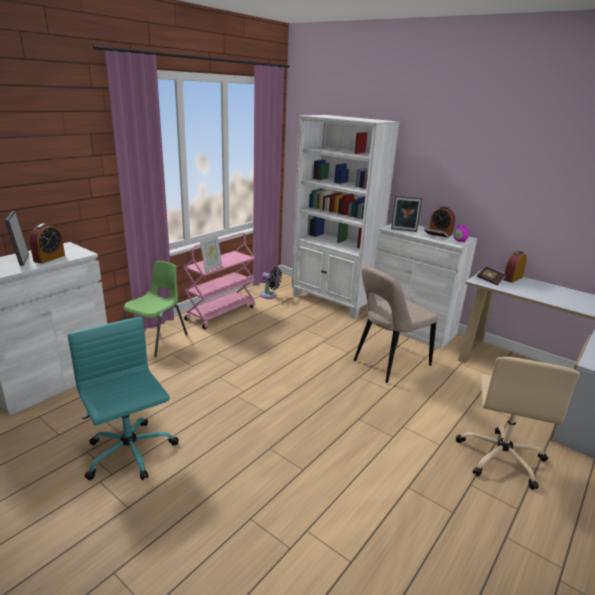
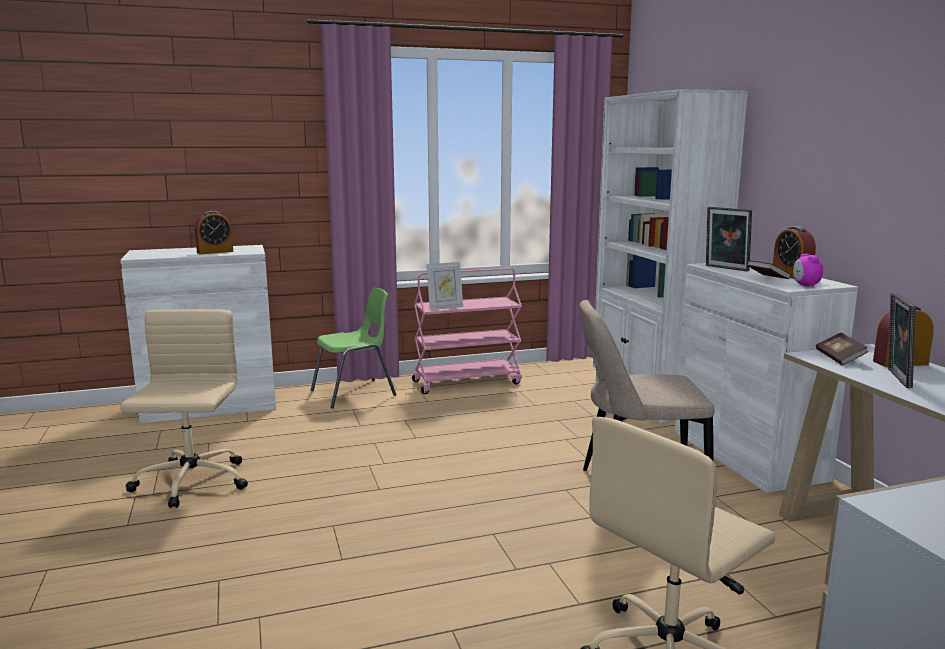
camera: 35 degrees right, 10 degrees down
picture frame [5,211,29,266] -> picture frame moved to [888,293,916,388]
turquoise office chair [68,317,179,480] -> beige office chair [120,309,248,508]
black fan [260,267,282,299] -> none

